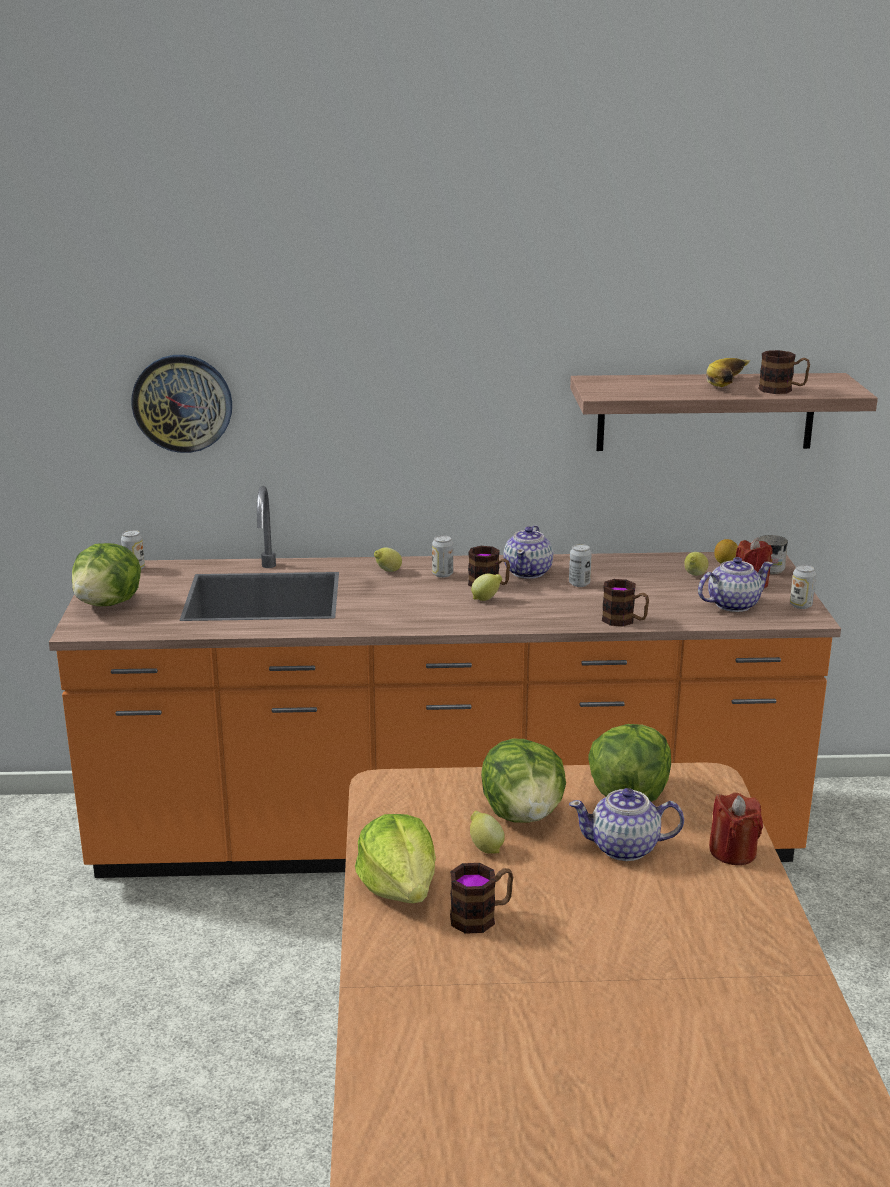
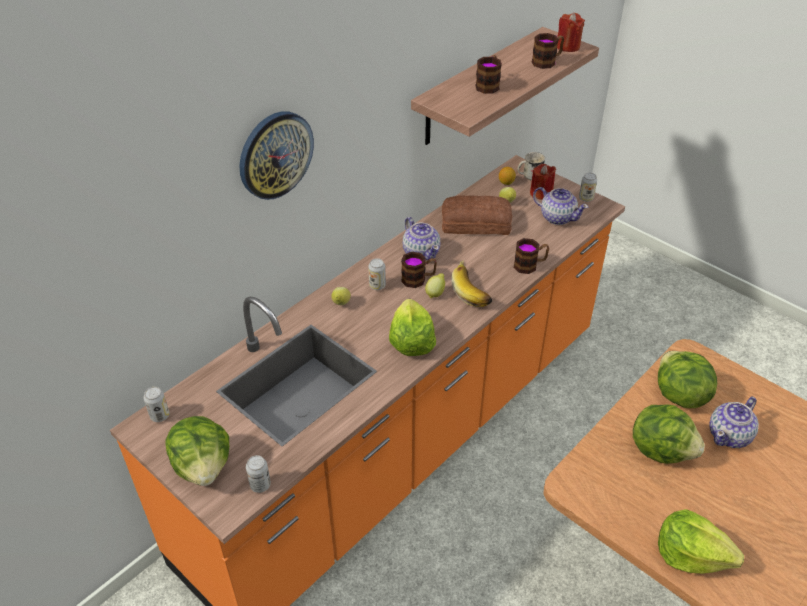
camera: 45 degrees left, 20 degrees up
wall clock [132,355,232,453] -> wall clock moved to [239,111,314,200]
mug [450,863,513,934] -> mug moved to [475,55,502,94]
lemon [470,811,505,854] -> none
can [569,544,592,587] -> can moved to [246,455,271,493]
teapot [698,557,773,612] -> teapot turned 105 degrees clockwise [533,187,588,225]
banana [706,358,751,387] -> banana moved to [451,261,492,307]
red candle [709,792,763,865] -> red candle moved to [557,13,585,52]
none -> lettuce [389,299,436,356]
none -> bread [442,196,512,235]

